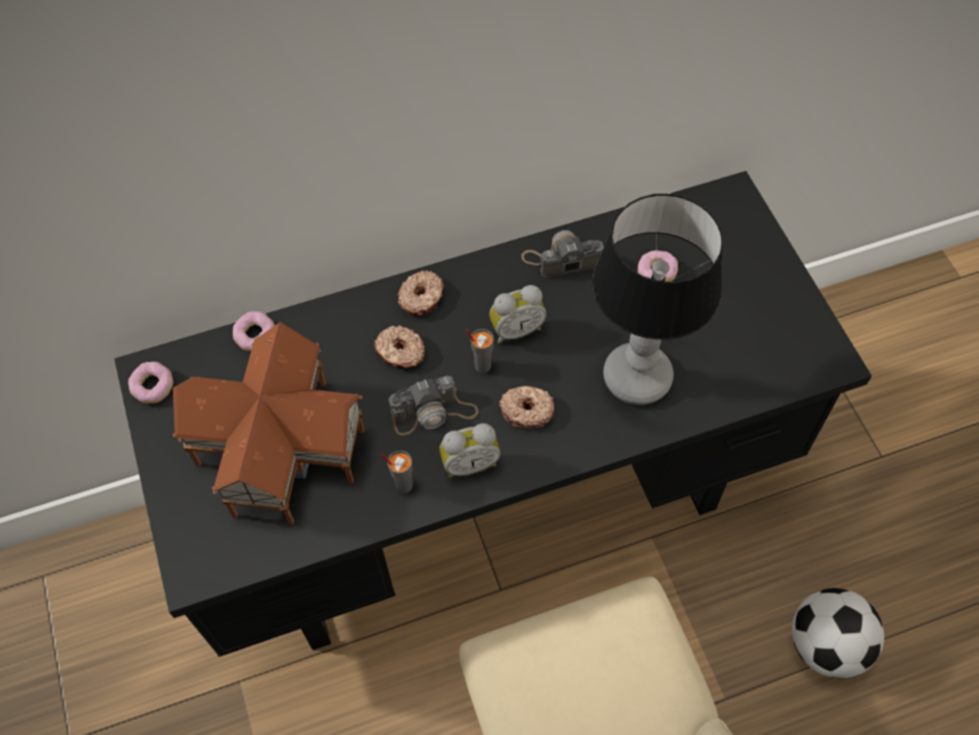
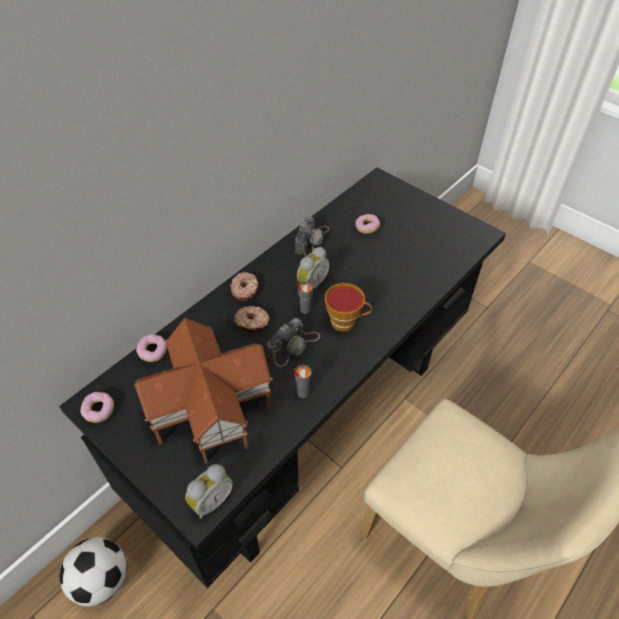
camera: 30 degrees left, 10 degrees down
alarm clock [439,423,500,478] -> alarm clock moved to [185,464,233,519]
donut [499,386,554,429] -> cup [325,283,372,332]
camera [521,230,604,278] -> camera turned 150 degrees clockwise [295,216,329,256]
table lamp [592,194,723,405] -> none
football [792,588,884,678] -> football moved to [60,537,127,606]

